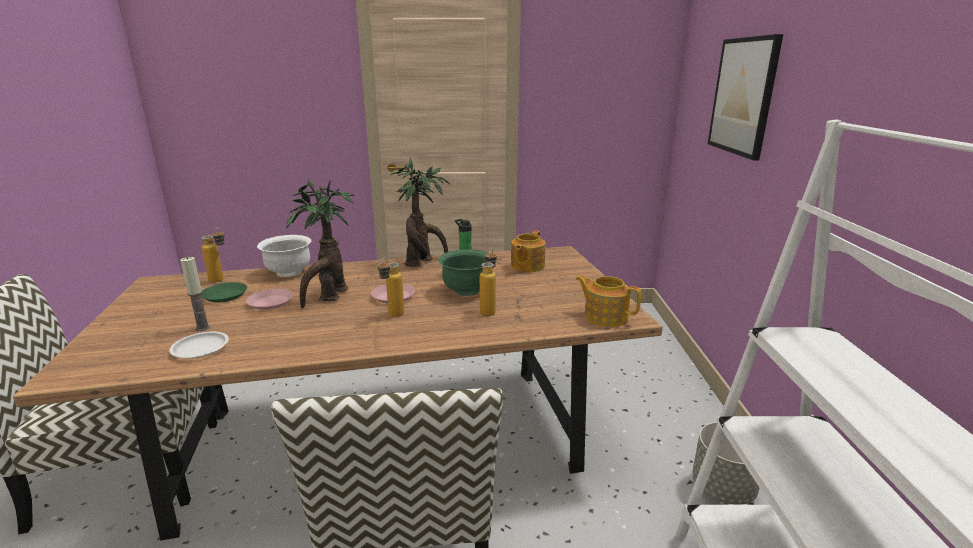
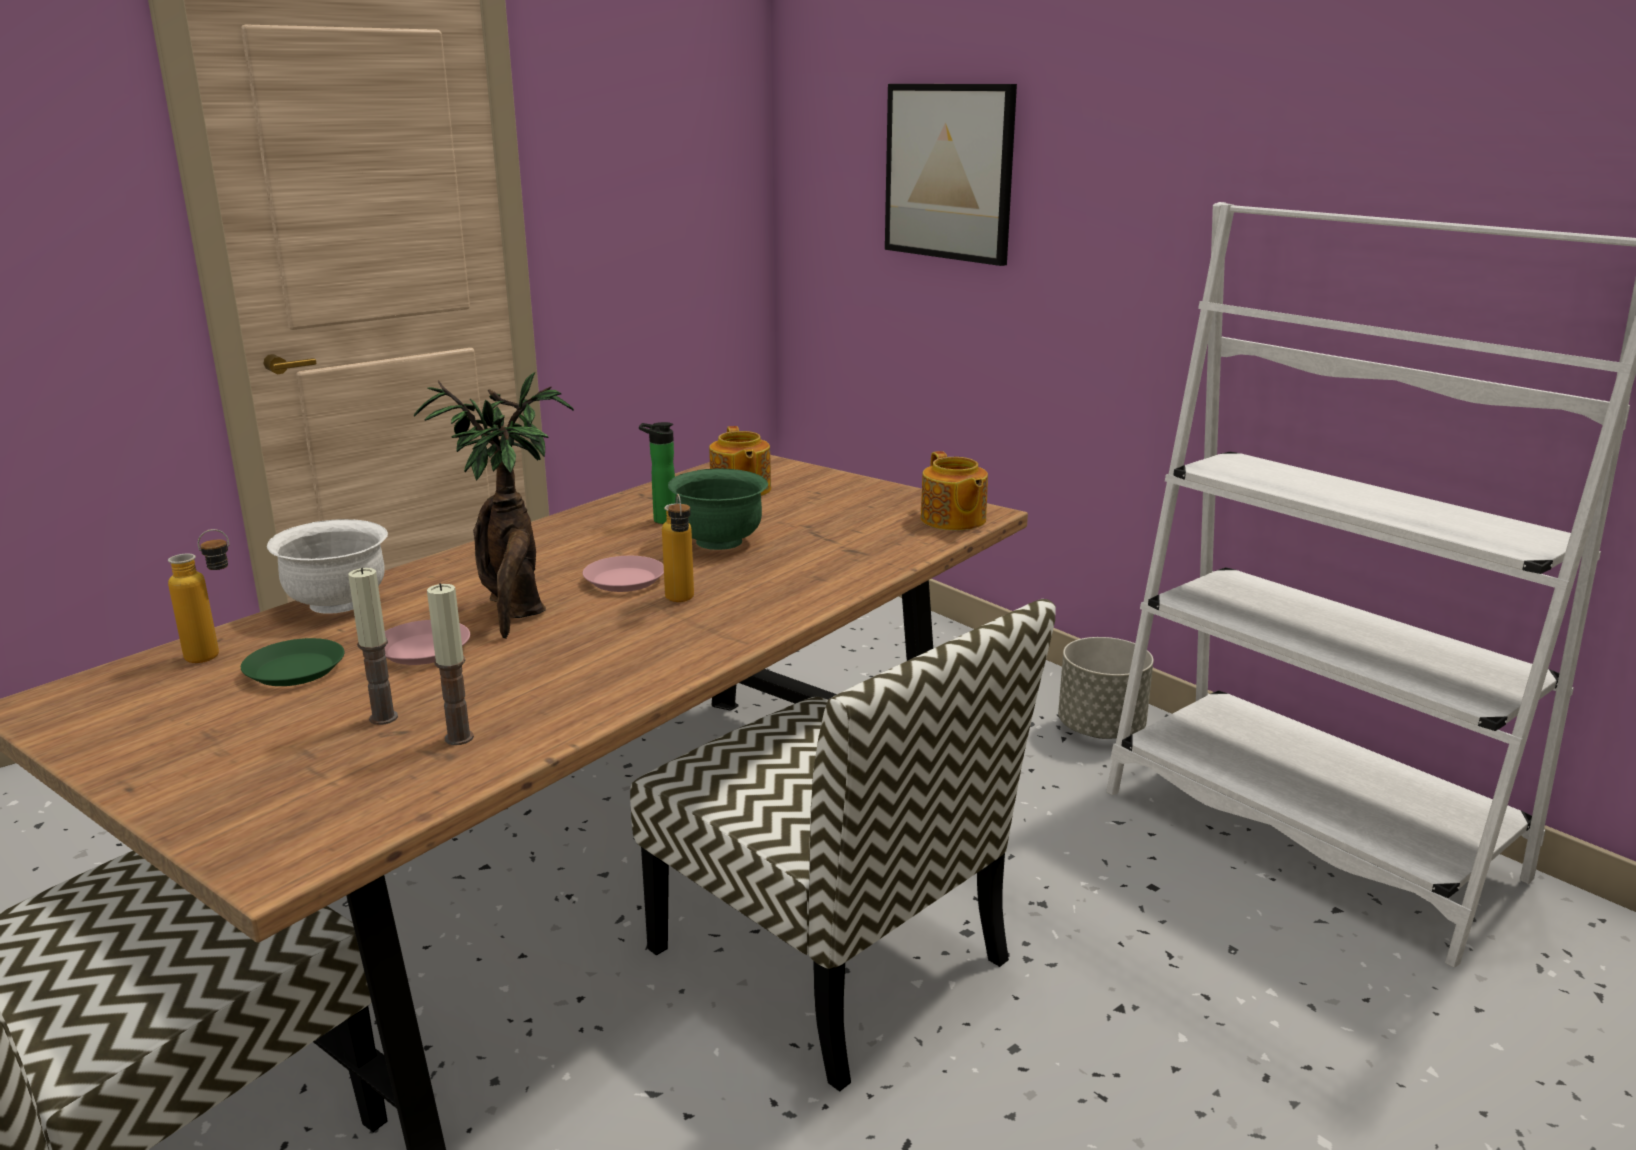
camera: 40 degrees left, 0 degrees up
white plate [169,332,229,358] -> candle [427,583,474,745]
potted plant [391,157,450,267] -> none
bottle [480,248,497,316] -> none
teapot [576,275,641,327] -> teapot turned 105 degrees counterclockwise [921,451,988,530]

